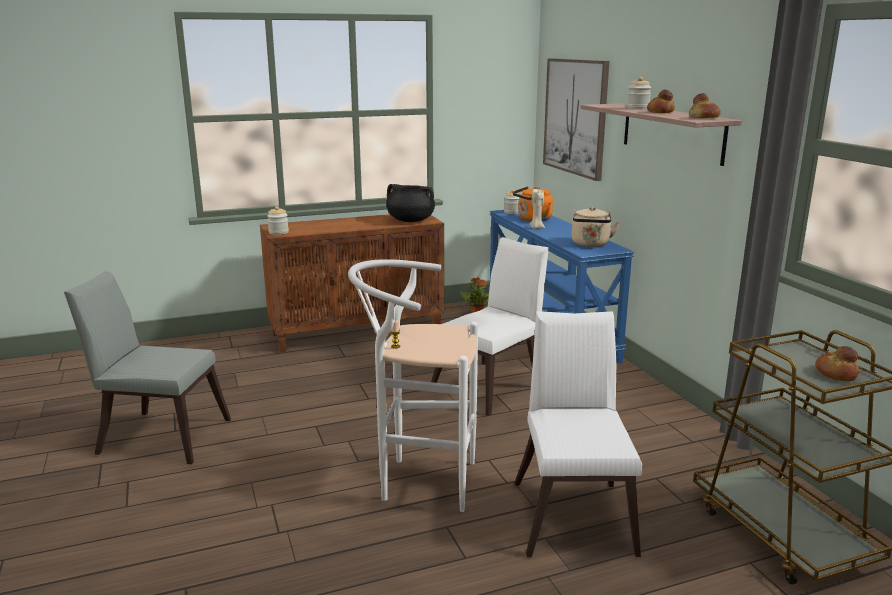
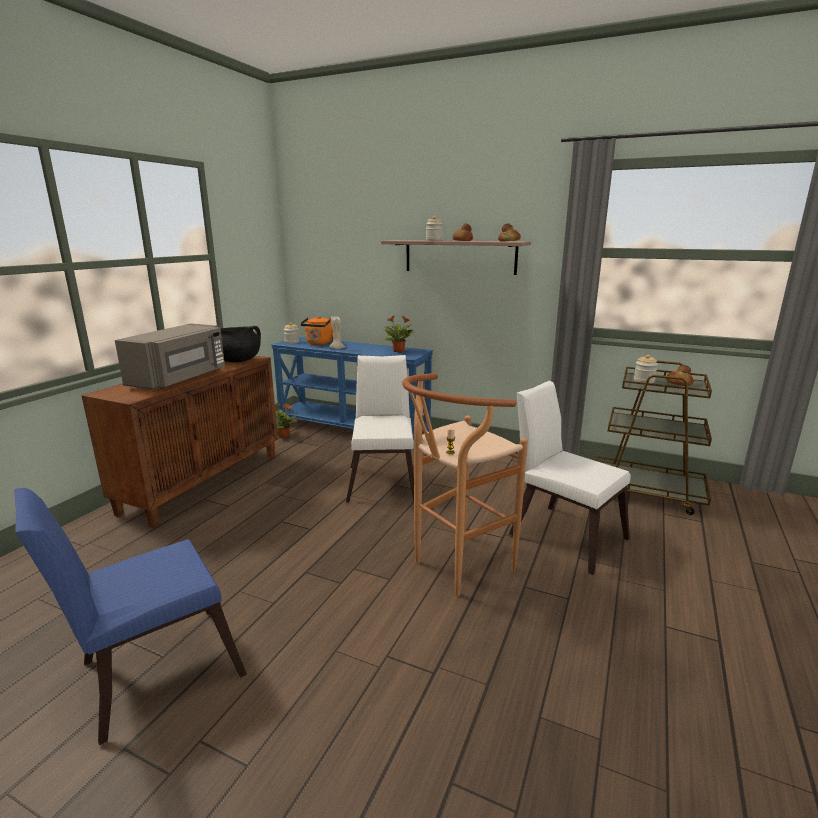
camera: 45 degrees left, 0 degrees up
grey chair [64,271,231,464] -> blue chair [14,488,247,745]
jar [267,206,289,235] -> jar moved to [634,355,658,383]
white stool [348,259,478,512] -> brown stool [402,373,528,596]
picture [543,58,609,181] -> none
beige kettle [571,207,620,247] -> potted plant [384,315,414,353]
none -> grey microwave [115,323,225,389]

